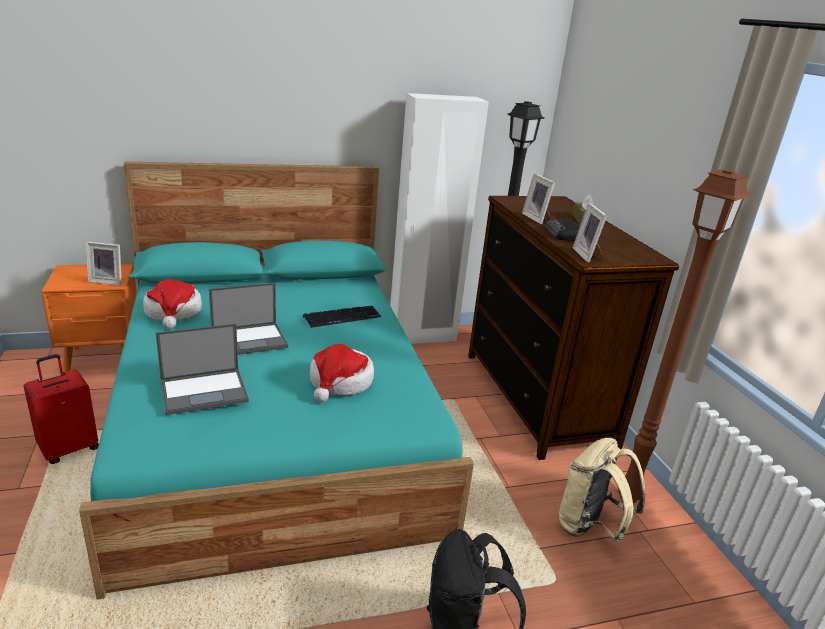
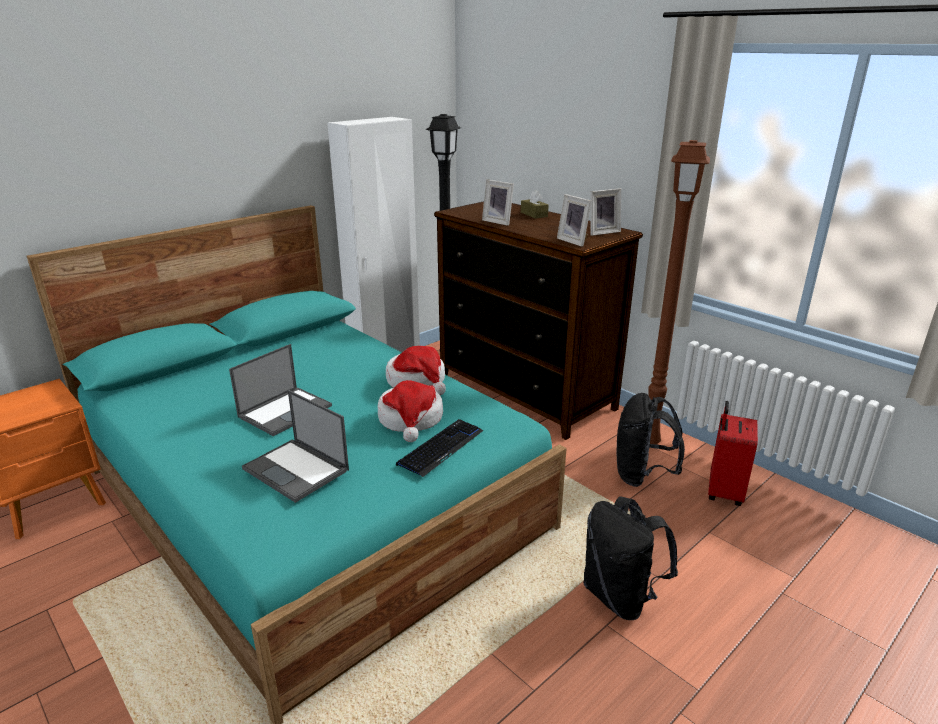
camera: 25 degrees left, 0 degrees up
red suitcase [24,354,99,464] -> red suitcase moved to [708,401,758,506]
picture frame [85,242,122,285] -> picture frame moved to [590,188,621,236]
hat [143,279,202,329] -> hat moved to [386,346,446,395]
laptop [156,324,249,415] -> laptop turned 90 degrees clockwise [242,390,349,503]
keyboard [303,306,381,328] -> keyboard moved to [396,419,483,477]
radio [544,218,580,241] -> none
beige backpack [559,438,645,542] -> black backpack [617,393,685,487]

